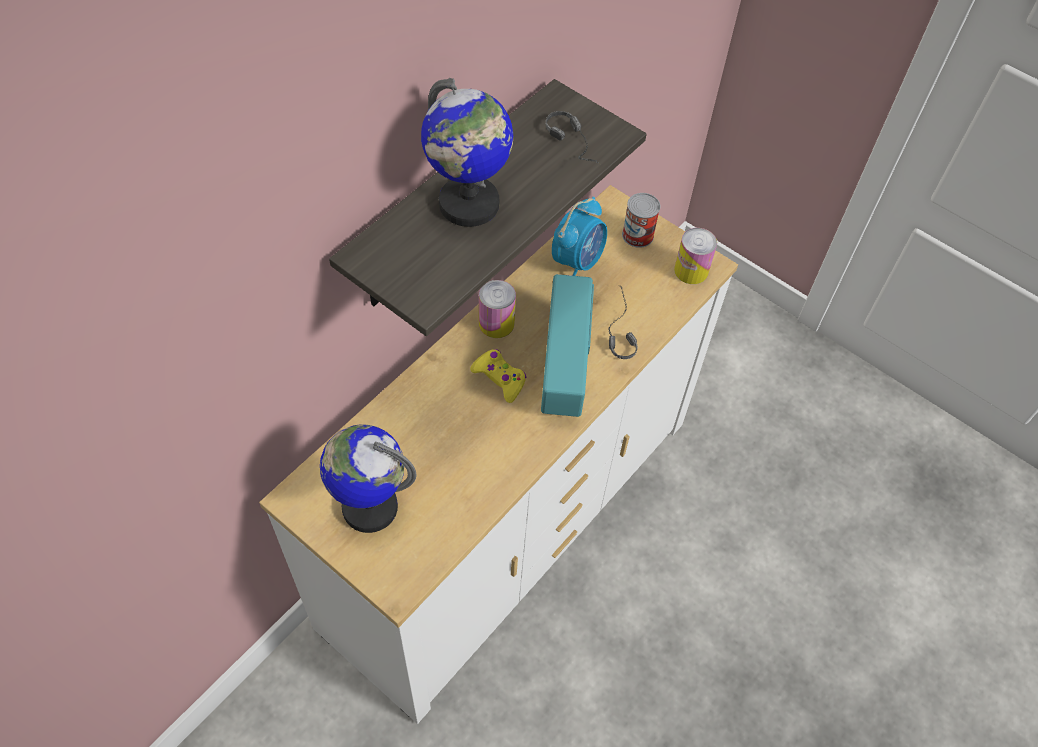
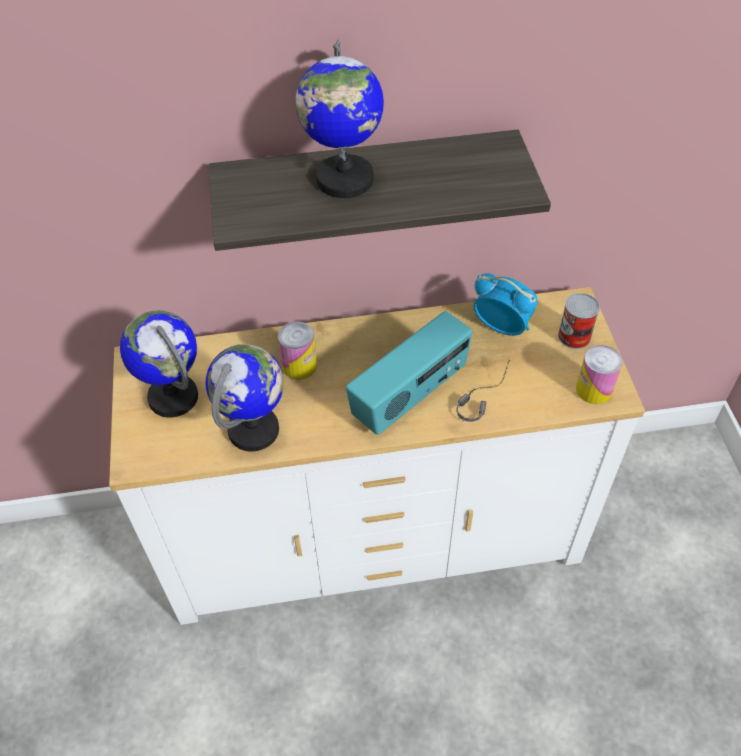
camera: 45 degrees right, 5 degrees down
yellow game controller [470,349,527,403] -> none
can [479,280,516,338] -> can moved to [278,322,317,379]
headphones [546,111,600,164] -> none
alarm clock [552,197,607,276] -> alarm clock turned 135 degrees counterclockwise [474,273,537,336]
none -> globe [205,344,284,452]

